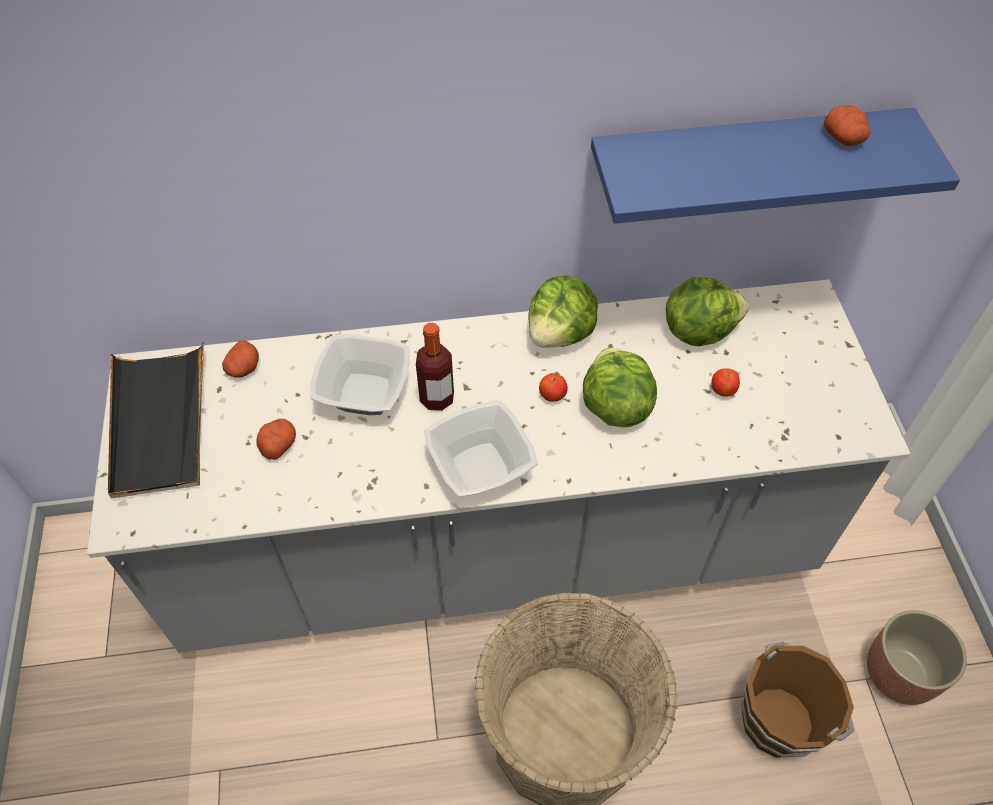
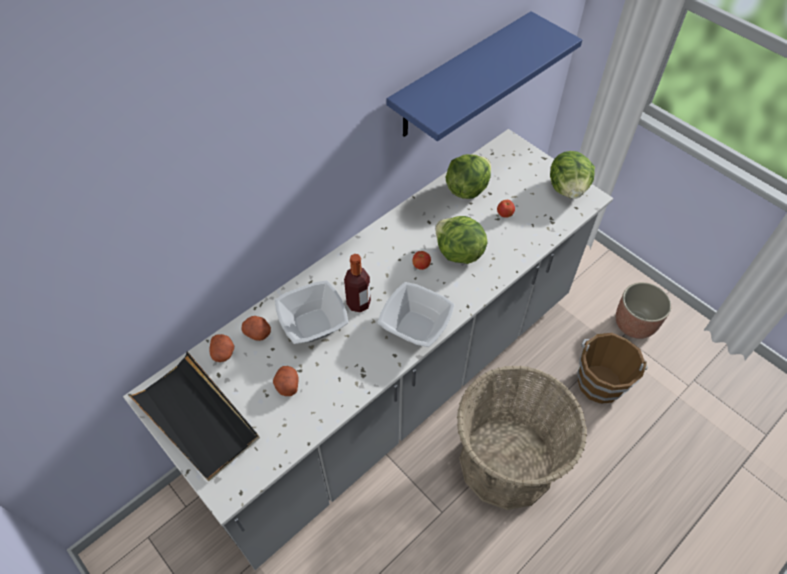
camera: 35 degrees left, 0 degrees up
lettuce [528,276,598,348] -> lettuce moved to [550,151,595,199]
potato [824,105,871,146] -> potato moved to [241,316,271,341]

